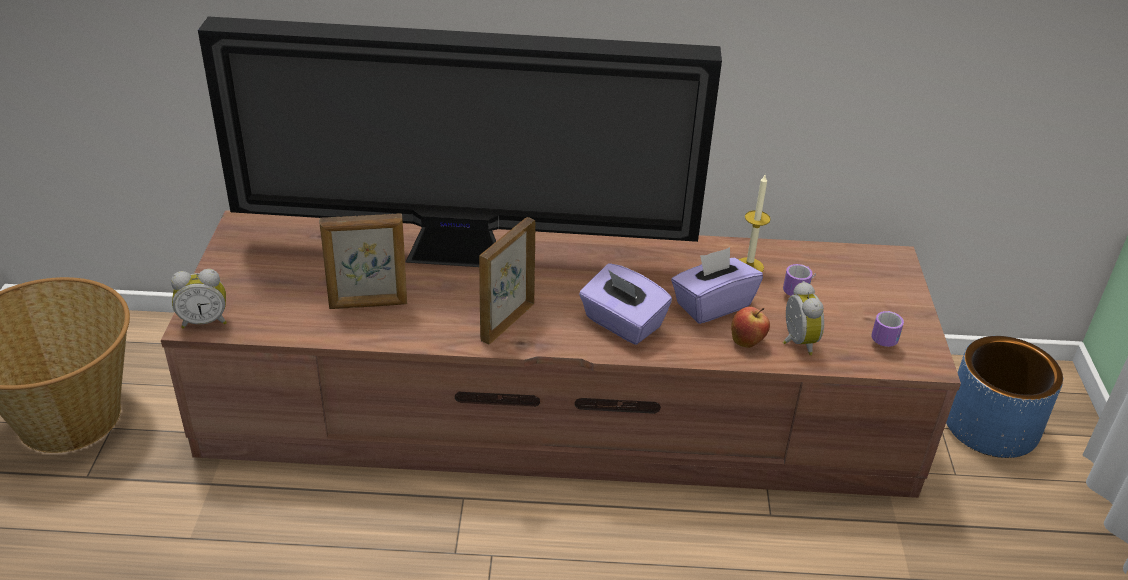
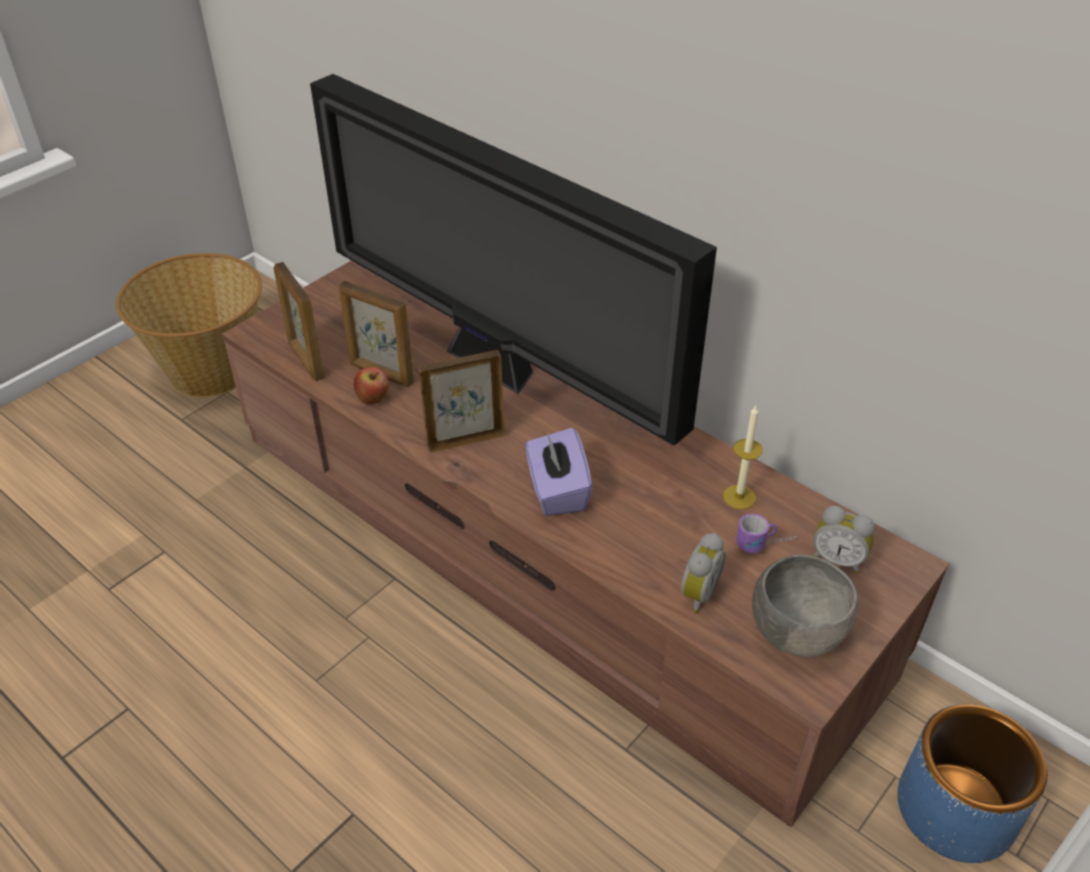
camera: 40 degrees right, 5 degrees up
alarm clock [171,269,227,329] -> alarm clock moved to [813,506,875,574]
purple tissue box [671,247,763,324] -> none
apple [731,307,770,348] -> apple moved to [353,367,389,404]
mug [871,311,904,347] -> grey bowl [752,555,858,657]
none -> picture frame [273,262,325,381]

